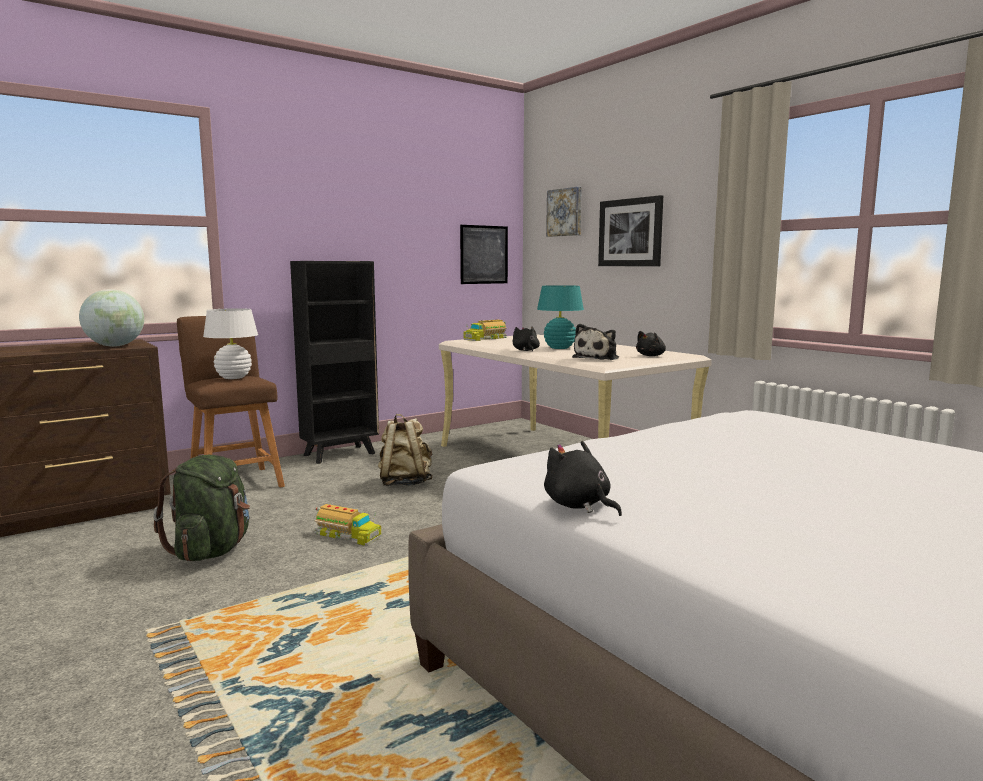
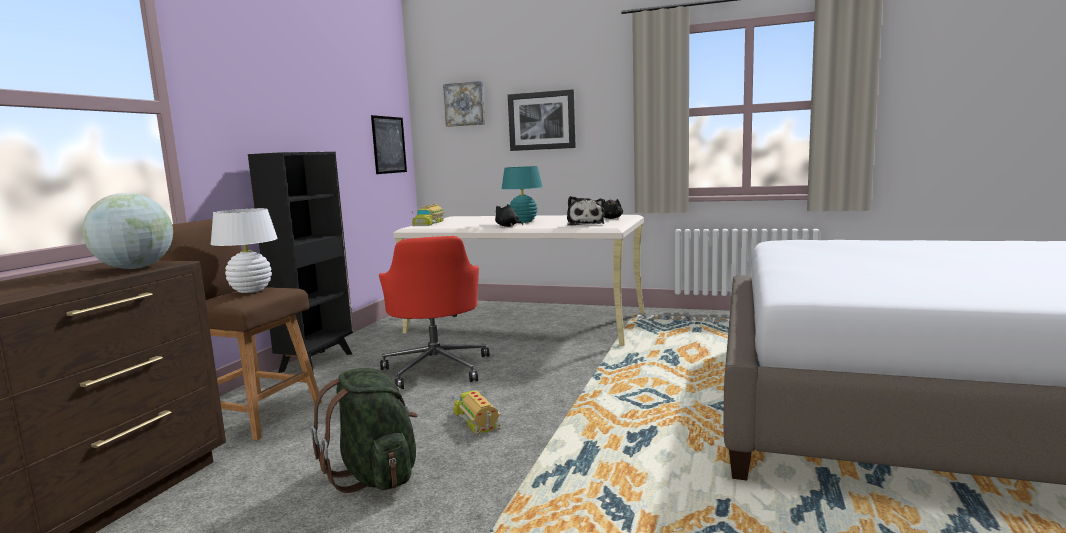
camera: 35 degrees left, 0 degrees up
toy truck [315,504,382,546] -> toy truck turned 105 degrees counterclockwise [452,389,501,436]
beige backpack [378,414,432,486] -> red office chair [379,236,489,389]
black plush toy [544,441,622,516] -> none

